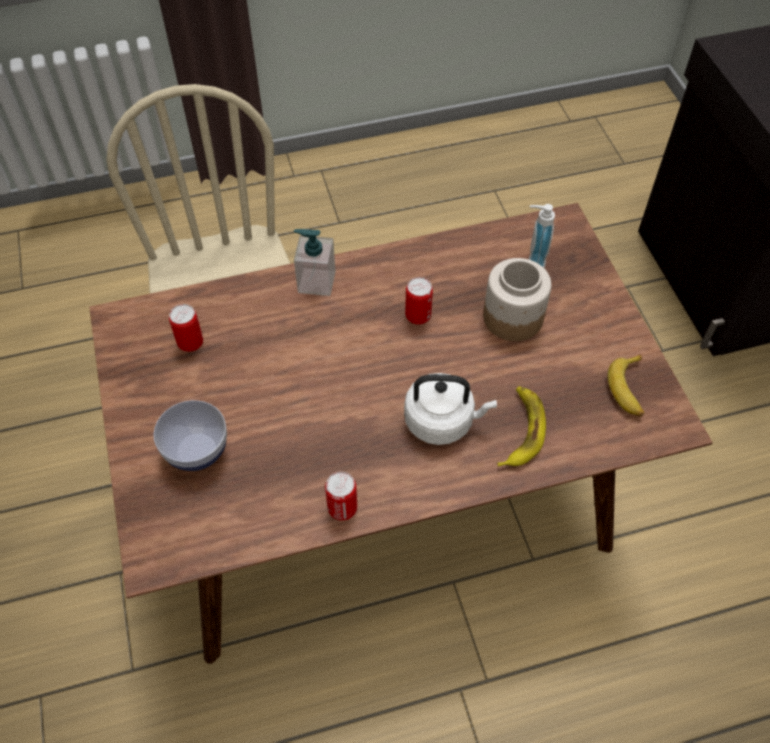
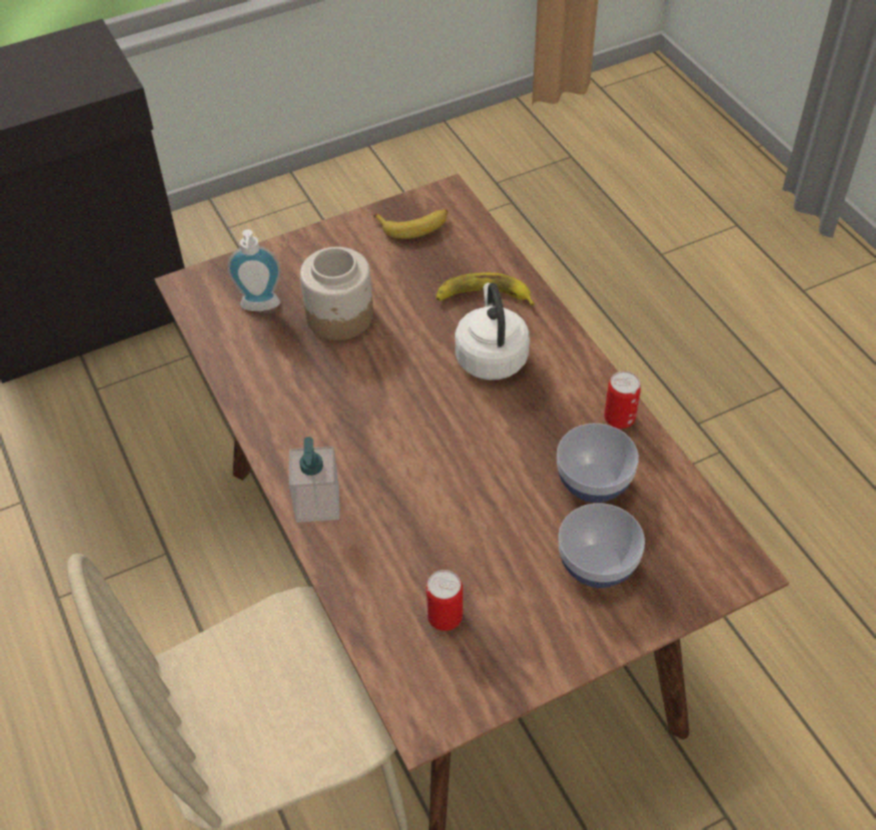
camera: 100 degrees left, 5 degrees down
can [405,277,433,325] -> none
none -> bowl [557,423,639,503]

